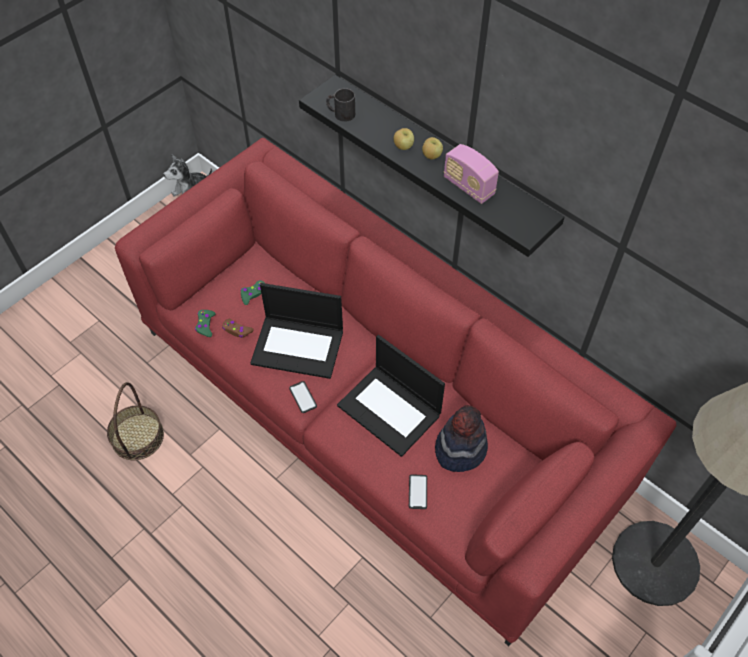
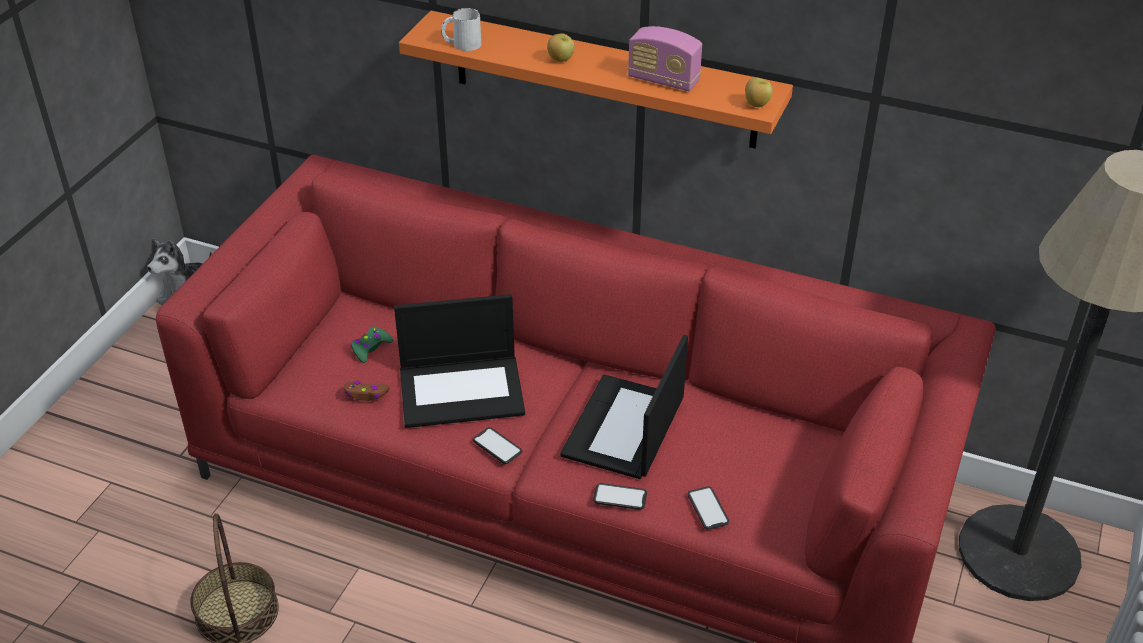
camera: 20 degrees left, 15 degrees down
green game controller [195,310,215,337] -> none
black shelf [299,75,565,257] -> orange shelf [399,11,793,149]
black mug [326,88,355,122] -> white mug [441,8,481,51]
laptop [337,335,445,457] -> laptop turned 90 degrees clockwise [560,335,688,479]
apple [422,137,443,160] -> apple moved to [745,77,773,107]
hat [435,405,488,472] -> none
none -> phone [593,483,647,510]

